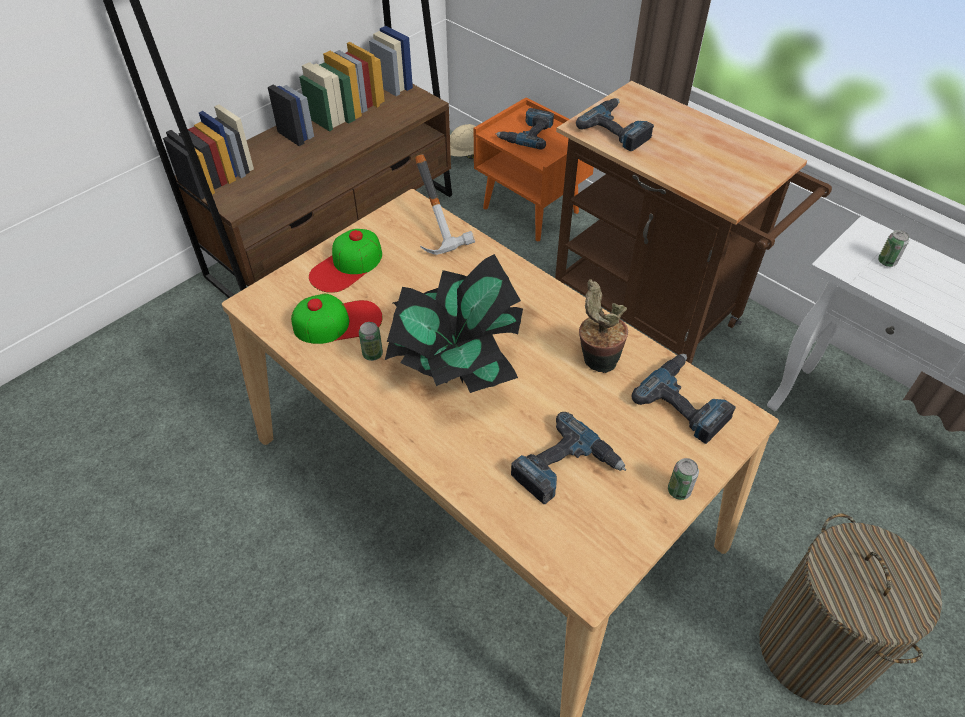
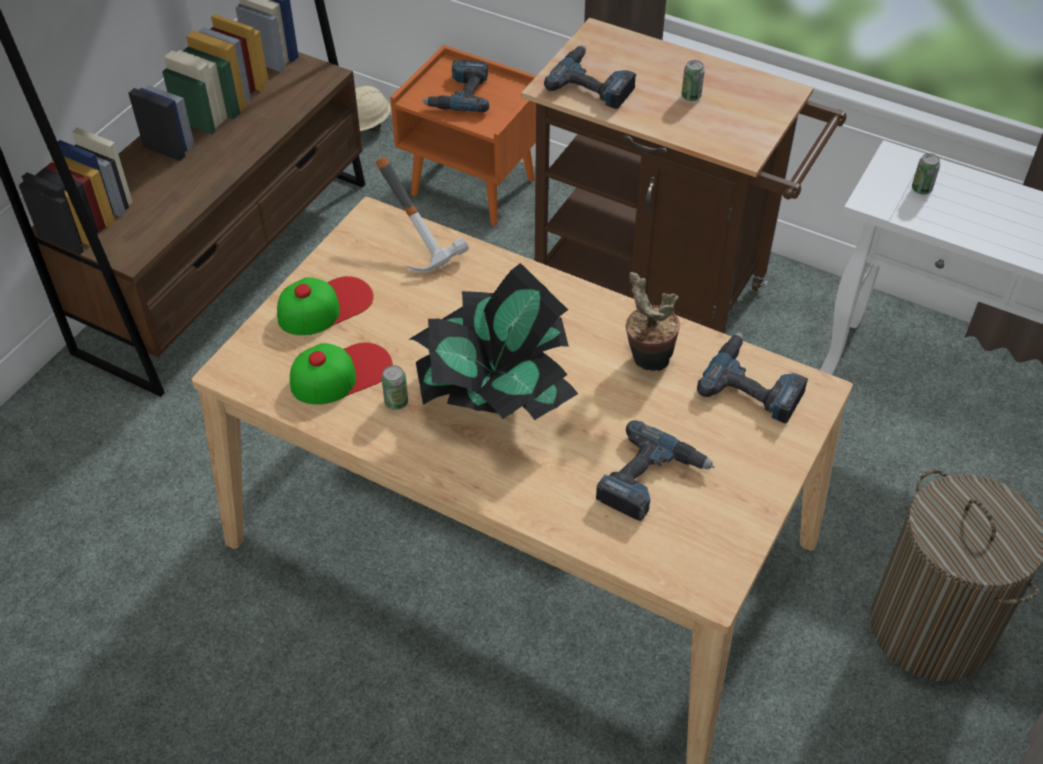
camera: 15 degrees left, 0 degrees up
cap [309,229,382,293] -> cap turned 150 degrees counterclockwise [277,276,374,335]
can [668,458,699,500] -> can moved to [681,60,705,101]

